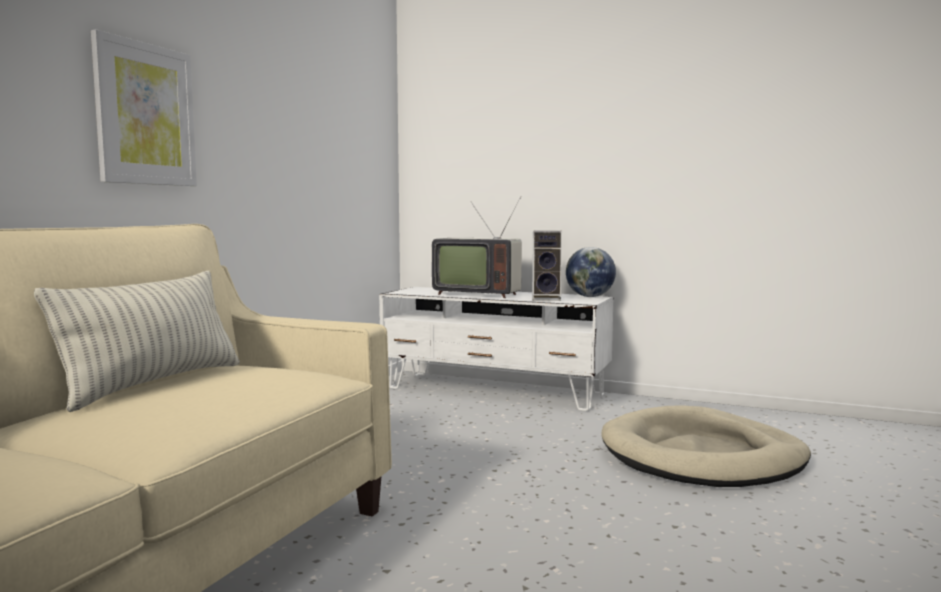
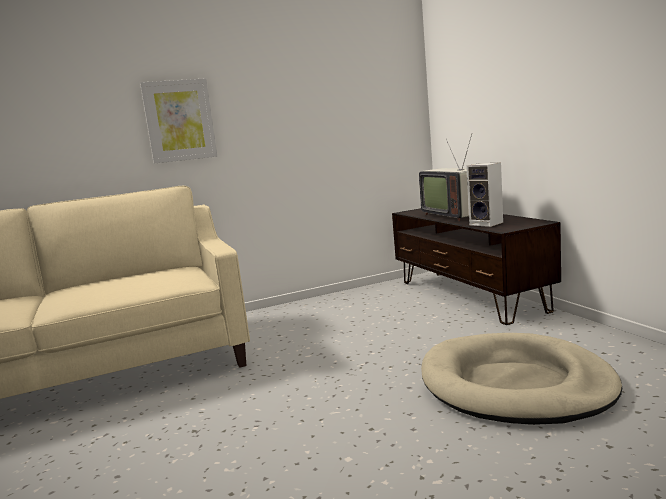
camera: 45 degrees right, 5 degrees up
pillow [34,271,240,412] -> none
white tv stand [379,287,614,411] -> brown tv stand [392,208,561,325]
globe [566,247,616,297] -> none

